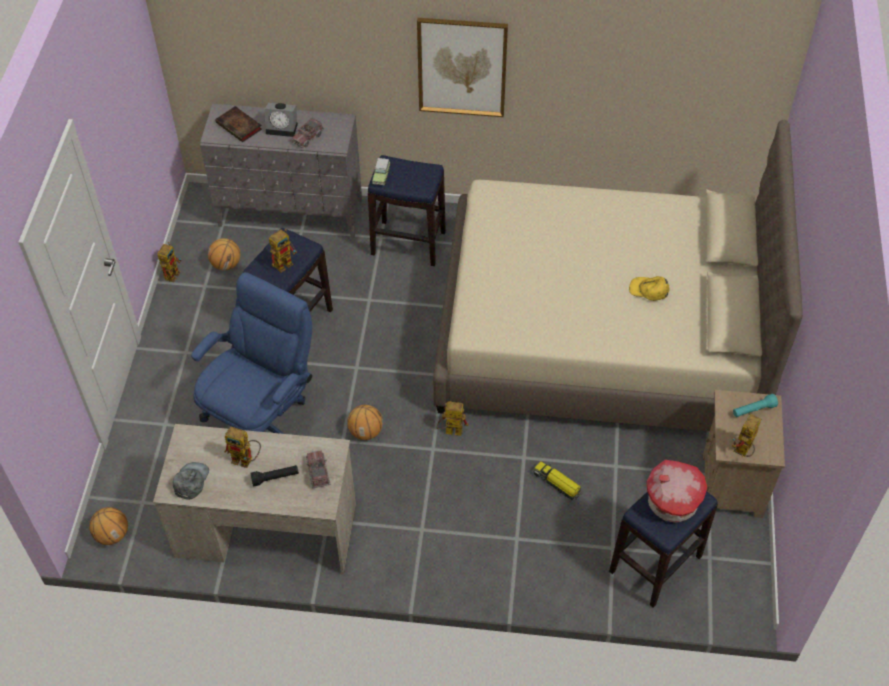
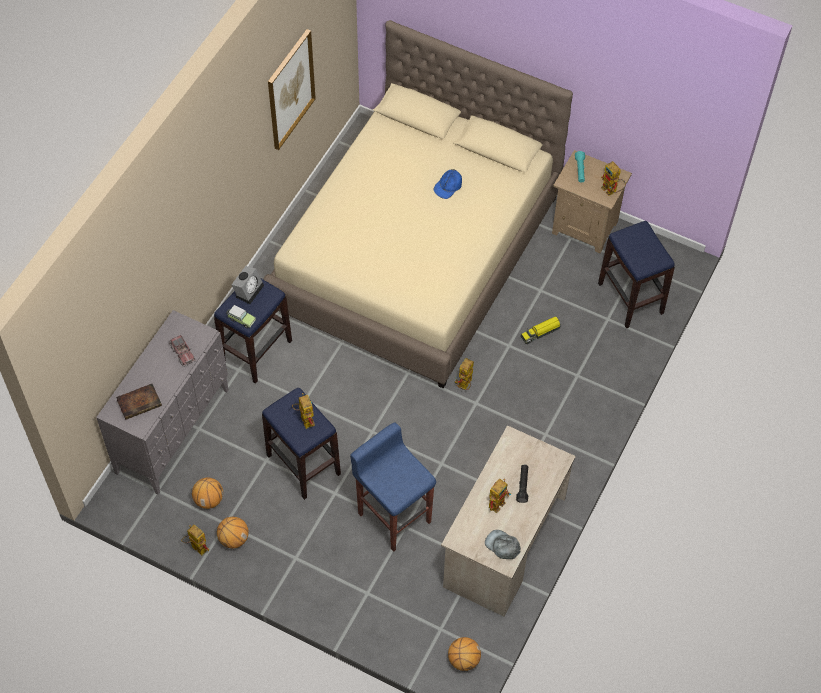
camera: 70 degrees left, 5 degrees up
blue office chair [191,272,312,434] -> blue stool [350,422,436,552]
alarm clock [265,103,298,137] -> alarm clock moved to [231,266,264,304]
toy truck [306,450,330,488] -> none
basketball [347,405,383,440] -> basketball moved to [217,517,249,548]
picture [417,18,508,117] -> picture moved to [268,29,316,150]
yellow cap [629,276,670,301] -> blue cap [434,169,462,199]
toy house [646,460,707,523] -> none

